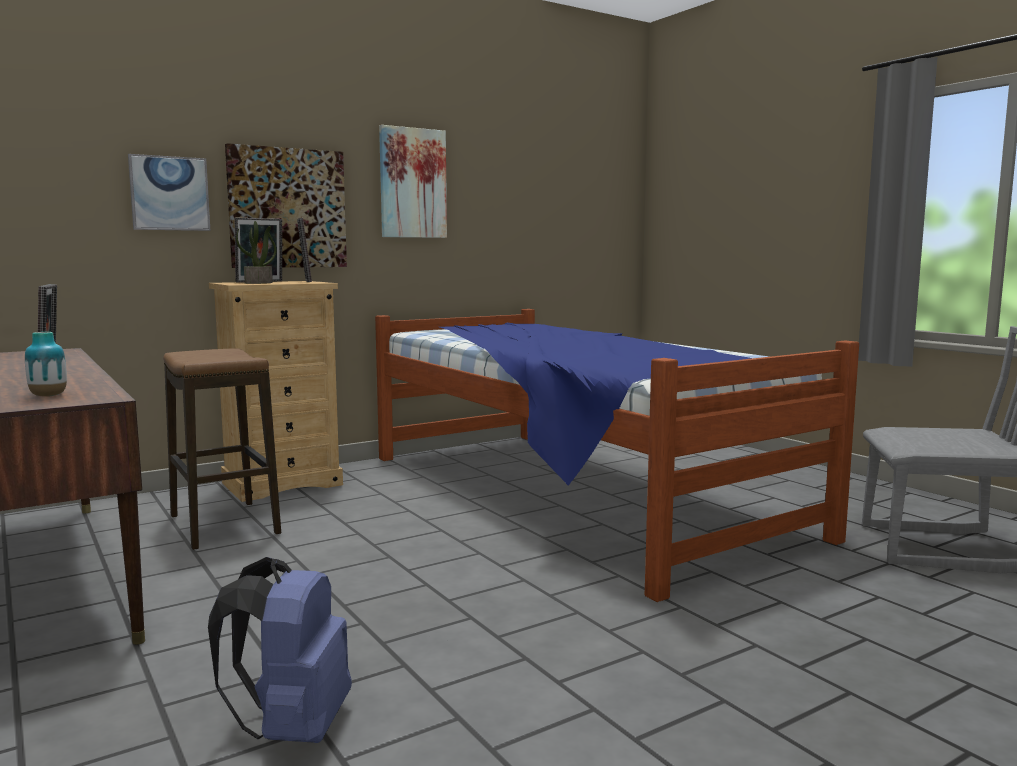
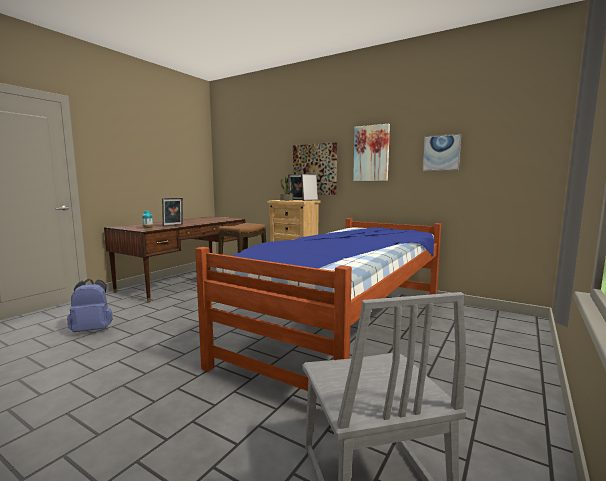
camera: 65 degrees right, 0 degrees up
picture [128,154,210,231] -> picture moved to [422,134,461,171]

